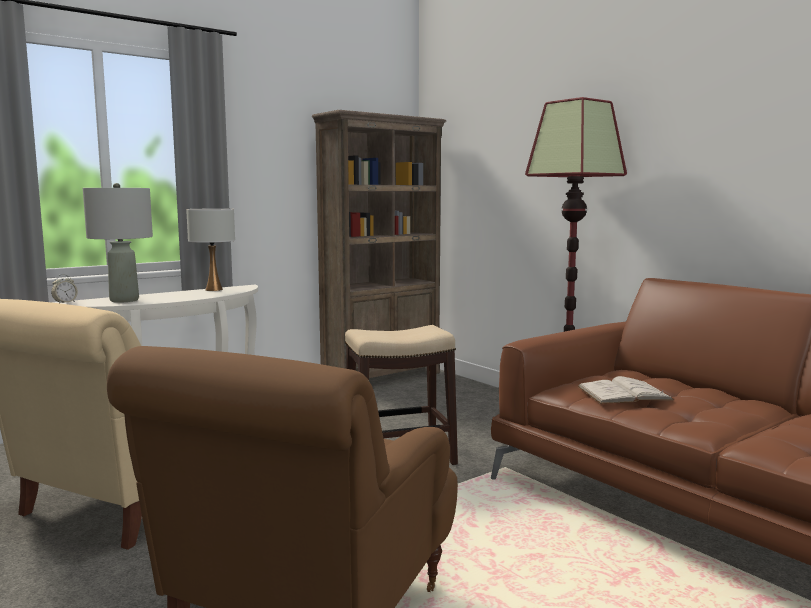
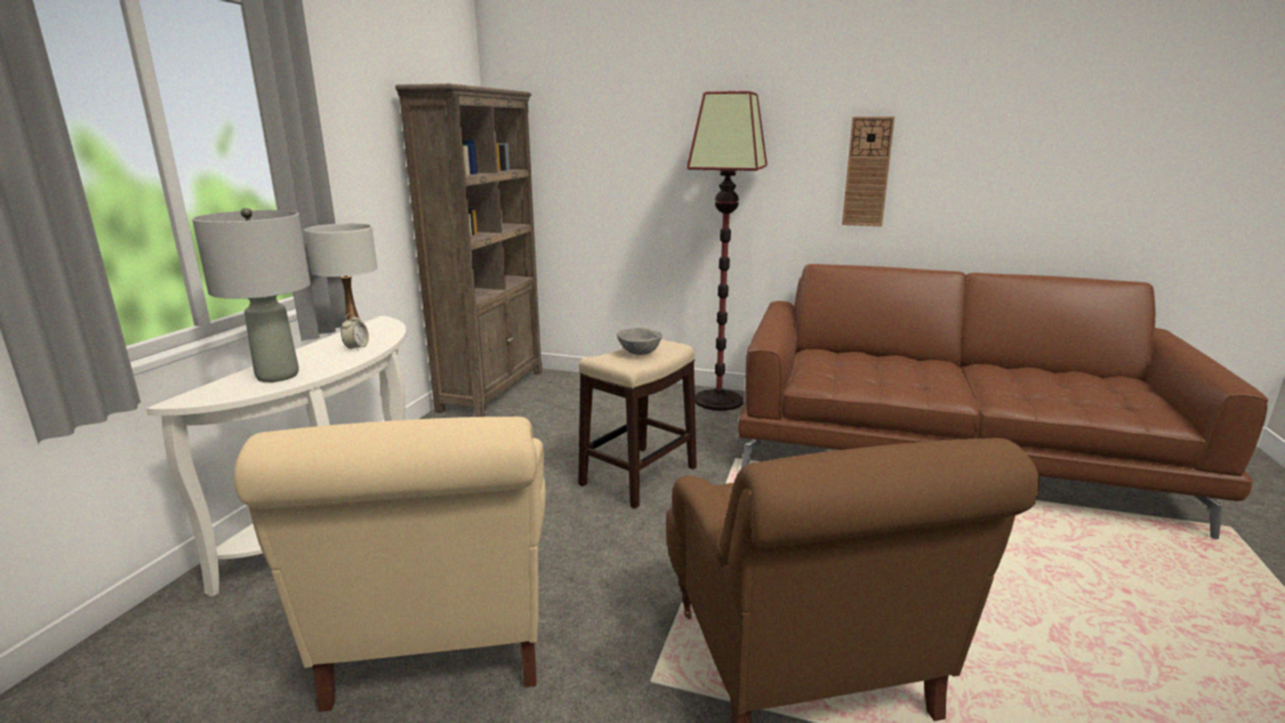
camera: 35 degrees left, 10 degrees up
alarm clock [51,274,78,303] -> alarm clock moved to [341,313,369,351]
white book [577,376,674,404] -> none
none -> grey bowl [617,328,663,355]
none -> wall clock [842,117,895,226]

